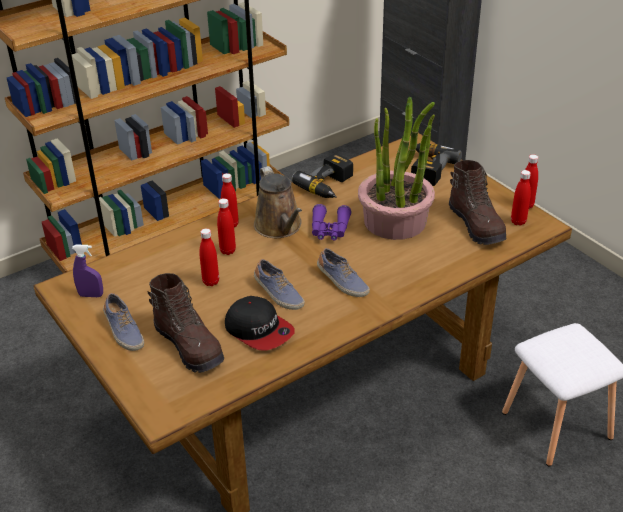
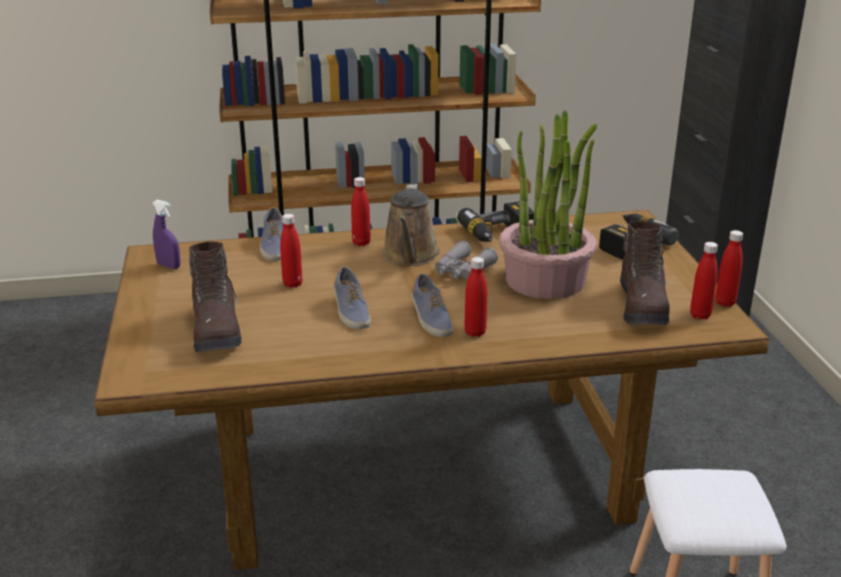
camera: 25 degrees right, 10 degrees down
shoe [103,293,144,351] -> shoe moved to [260,207,283,261]
red bottle [217,198,236,255] -> red bottle moved to [464,257,487,337]
cap [225,296,295,351] -> none
purple binoculars [312,204,352,240] -> grey binoculars [435,241,498,279]

